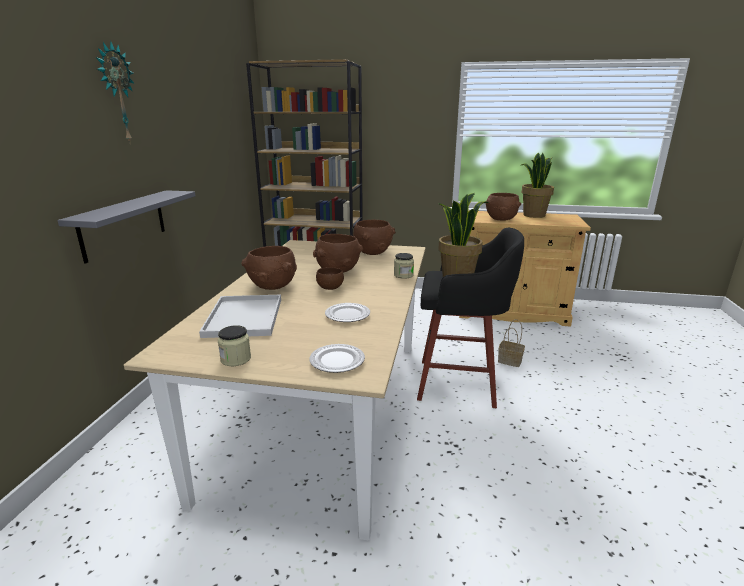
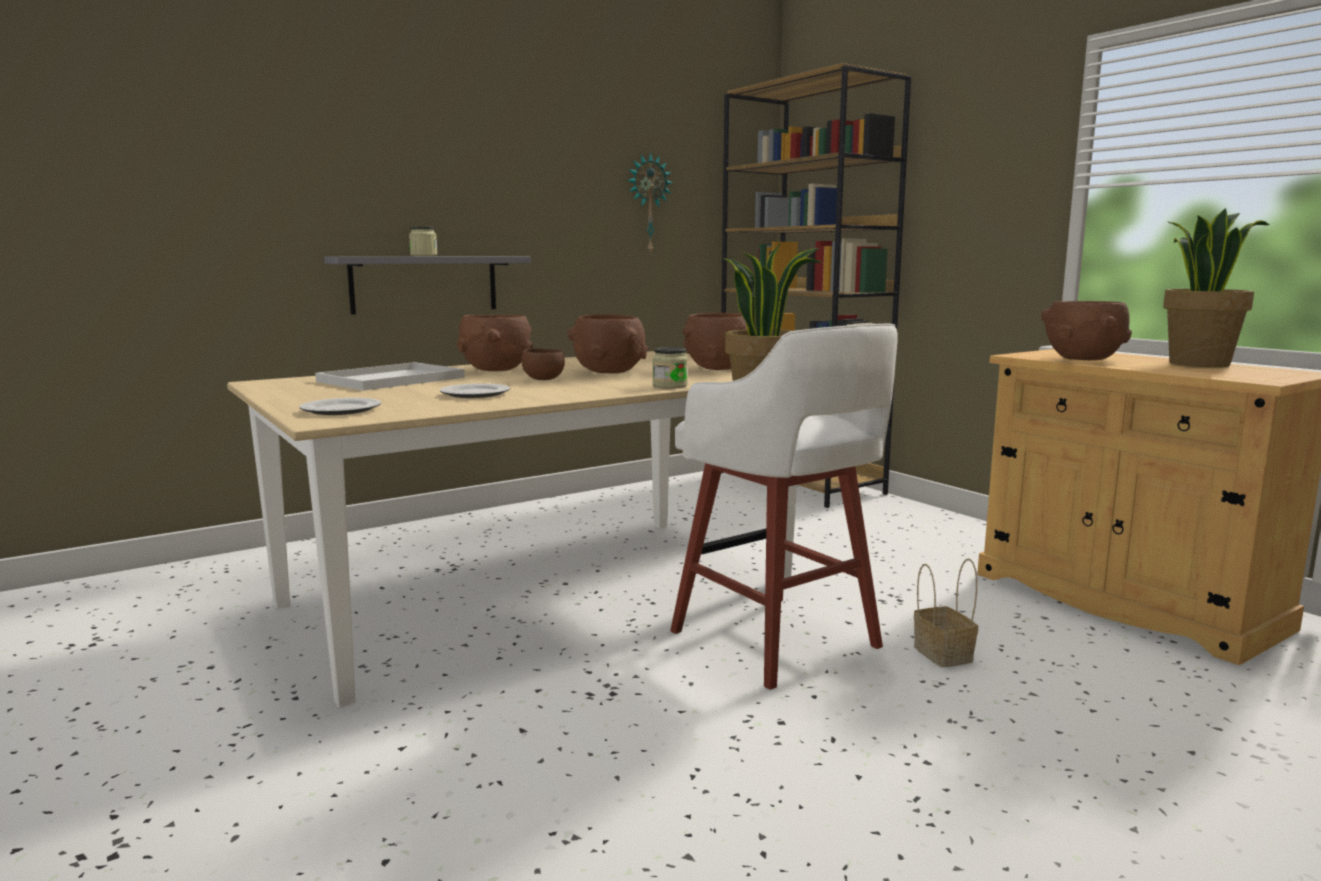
camera: 45 degrees right, 10 degrees down
wall clock [96,41,135,143] -> wall clock moved to [627,152,673,255]
jar [218,325,251,366] -> jar moved to [409,227,438,256]
black stool [417,227,524,408] -> white stool [670,324,898,690]

